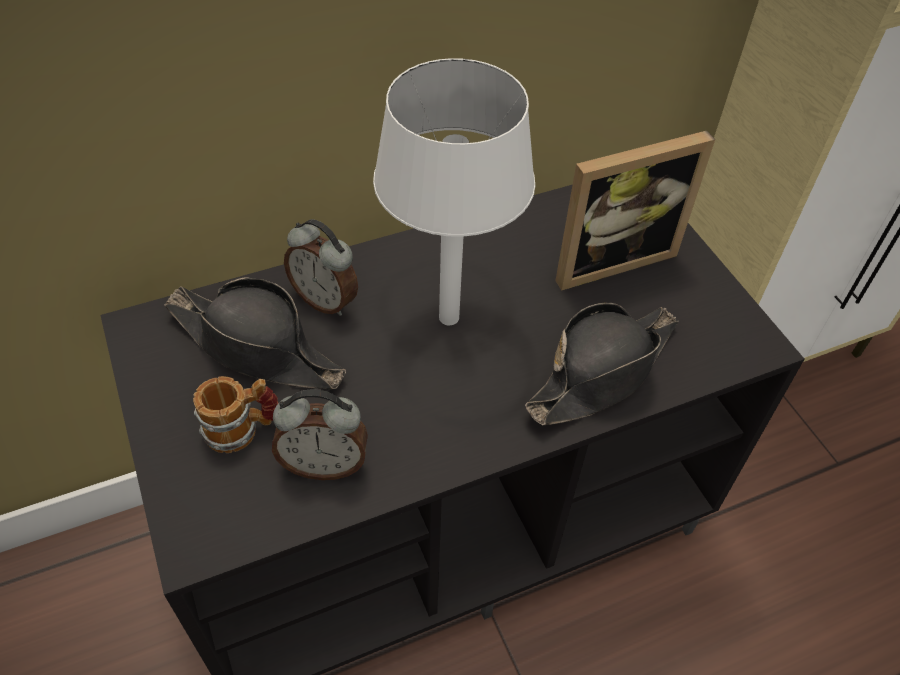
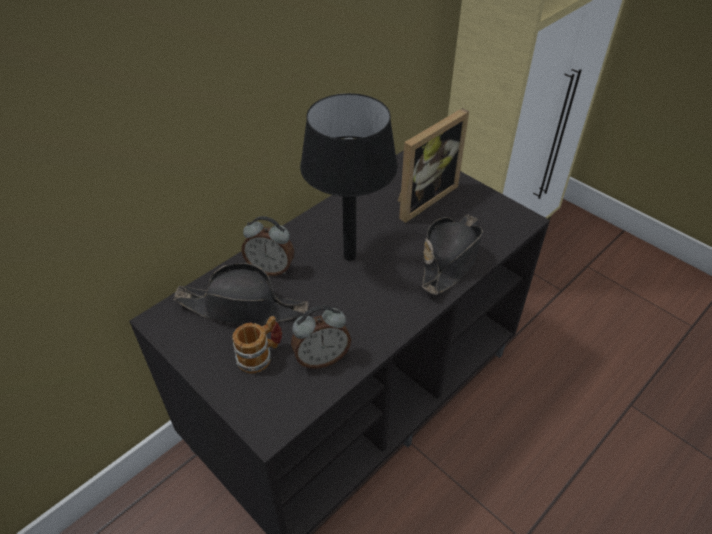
camera: 20 degrees left, 5 degrees down
white table lamp [373,58,535,325] -> black table lamp [300,93,398,261]

